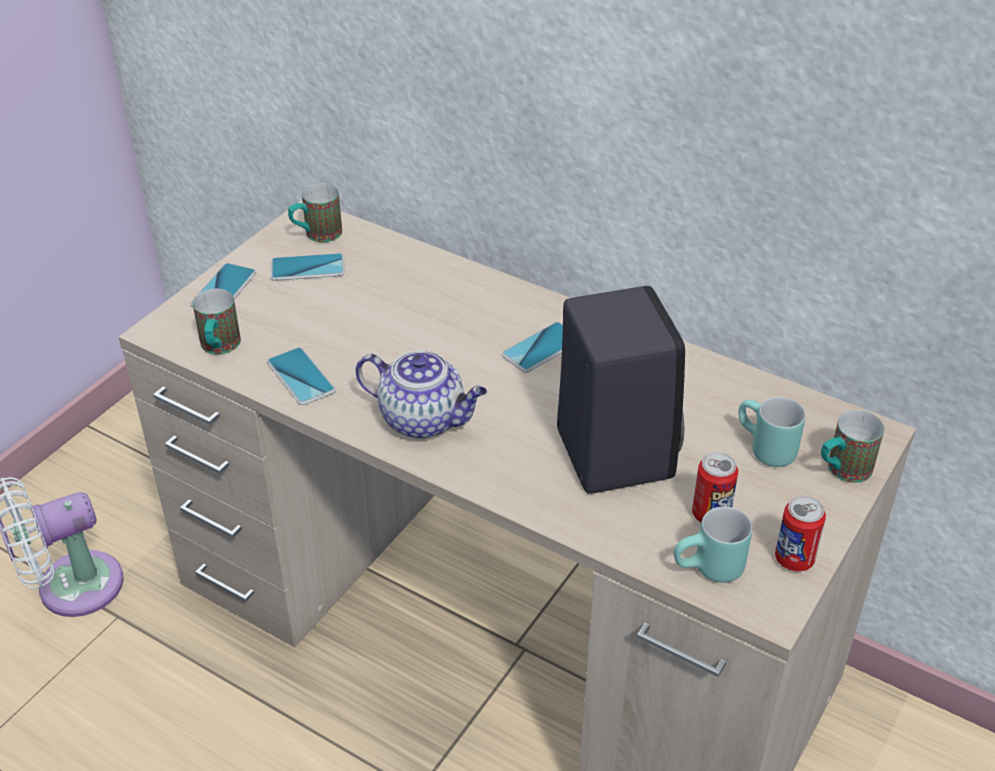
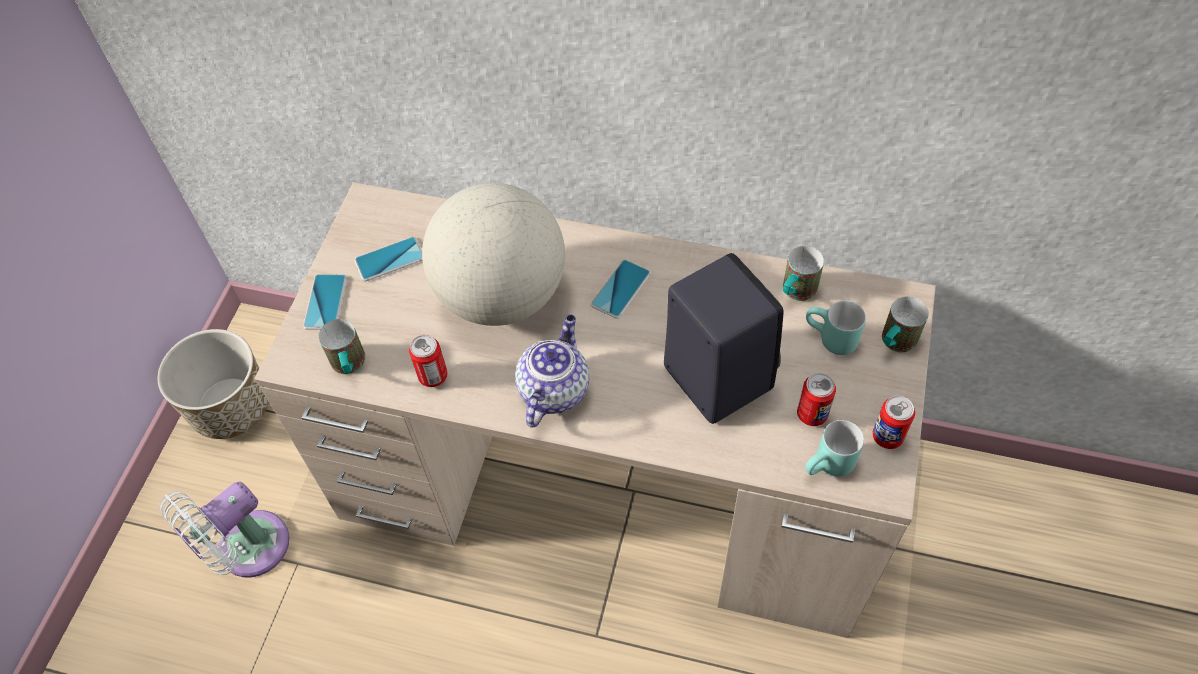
camera: 15 degrees left, 15 degrees up
phone [267,347,336,405] -> can [409,335,448,387]
mug [288,183,342,243] -> mug moved to [783,246,824,301]
teapot [355,350,487,439] -> teapot turned 75 degrees counterclockwise [515,315,589,428]
none -> planter [157,329,269,439]
none -> globe [422,183,565,326]

